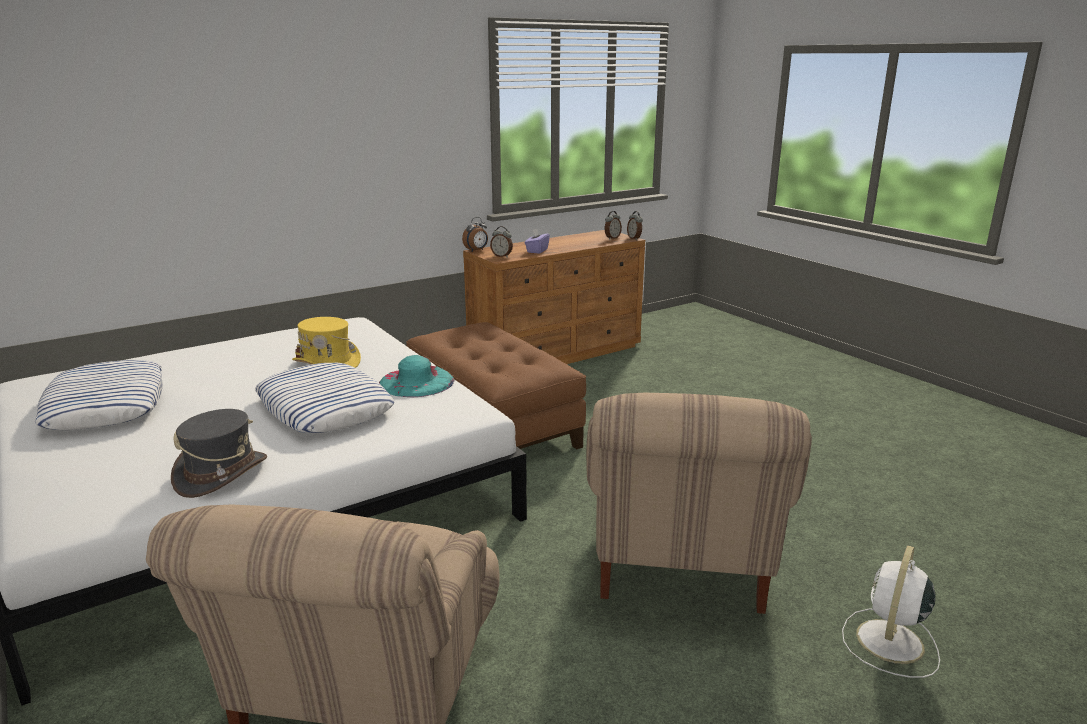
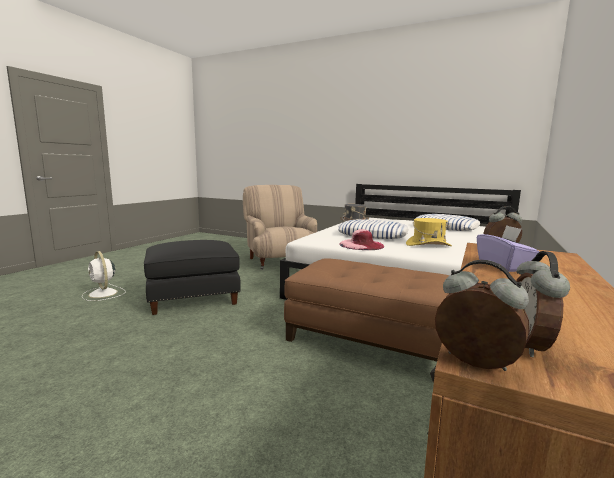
camera: 150 degrees right, 10 degrees down
turquoise hat [379,355,455,397] -> pink hat [339,229,384,250]
alarm clock [462,217,488,251] -> none
beige armchair [586,393,812,614] -> black ottoman [144,240,241,315]
white fan [842,545,940,678] -> white fan turned 135 degrees clockwise [82,251,126,301]

